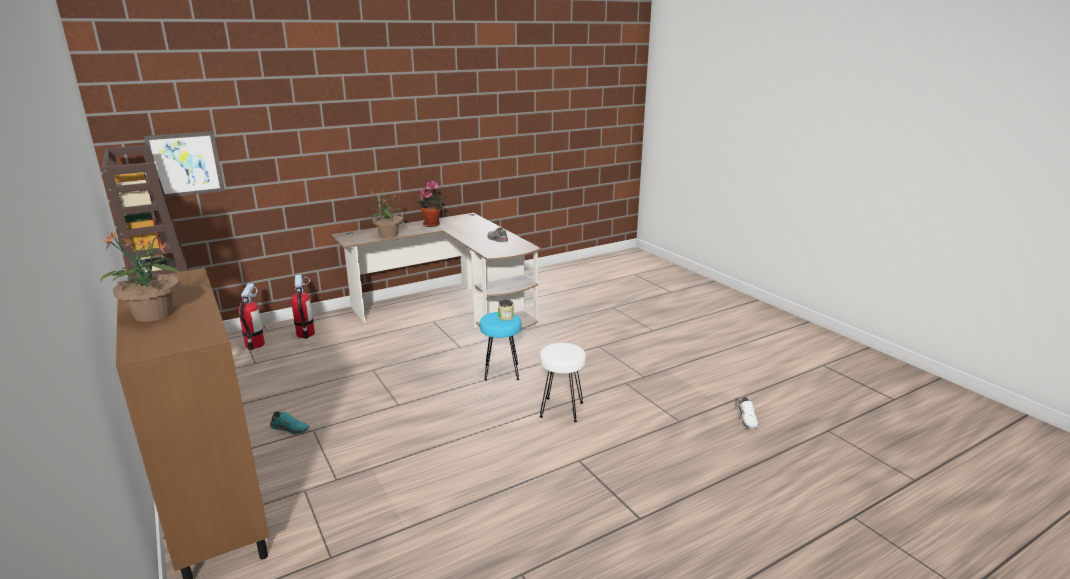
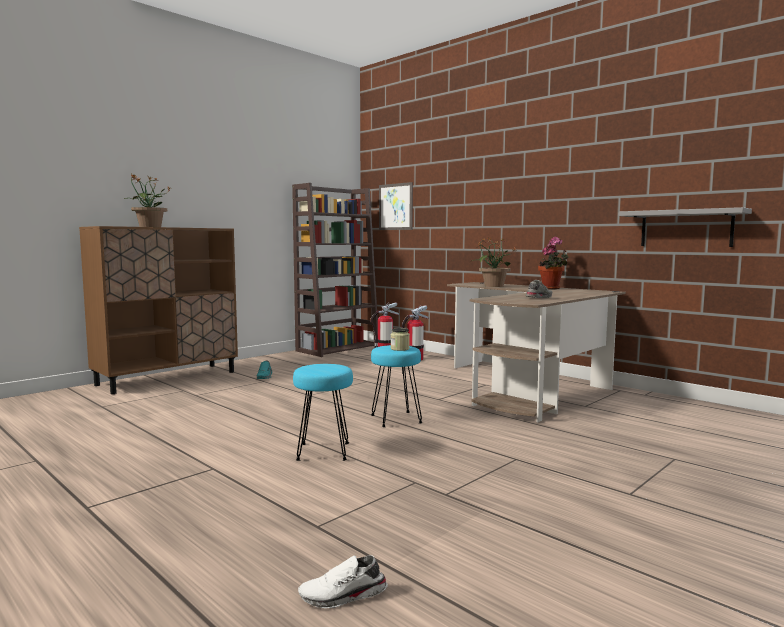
camera: 75 degrees right, 15 degrees down
white stool [539,343,586,422] -> turquoise stool [293,364,353,461]
none -> grey shelf [619,207,752,247]

